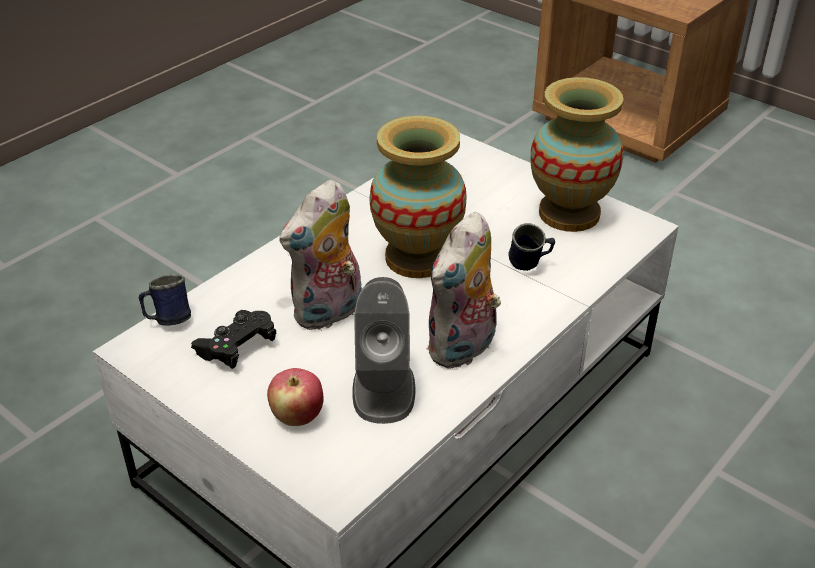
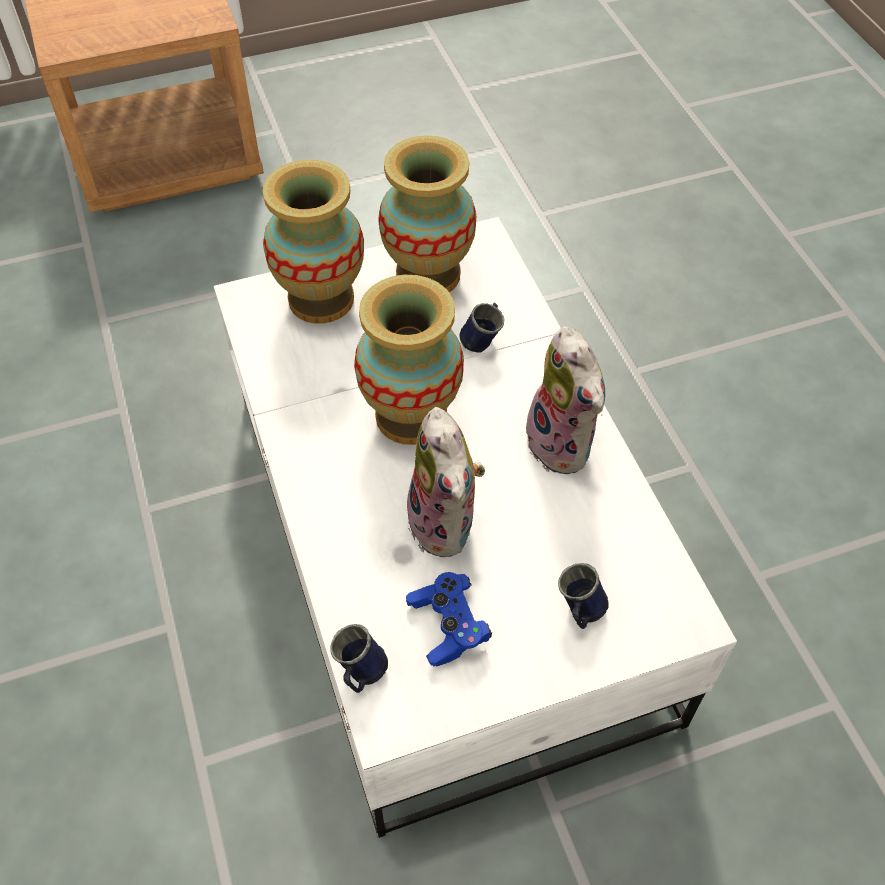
camera: 60 degrees left, 15 degrees up
black game controller [191,310,276,369] -> blue game controller [406,572,492,667]
apple [267,368,324,426] -> blue mug [558,563,609,629]
grey speaker [352,277,416,424] -> none
none -> vase [263,160,364,324]

